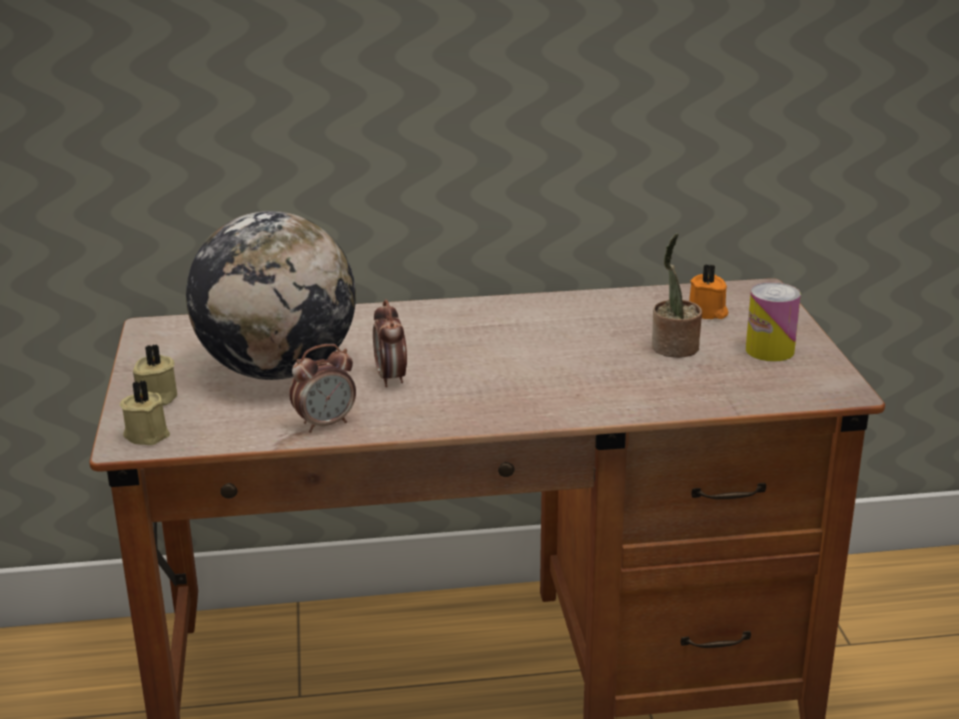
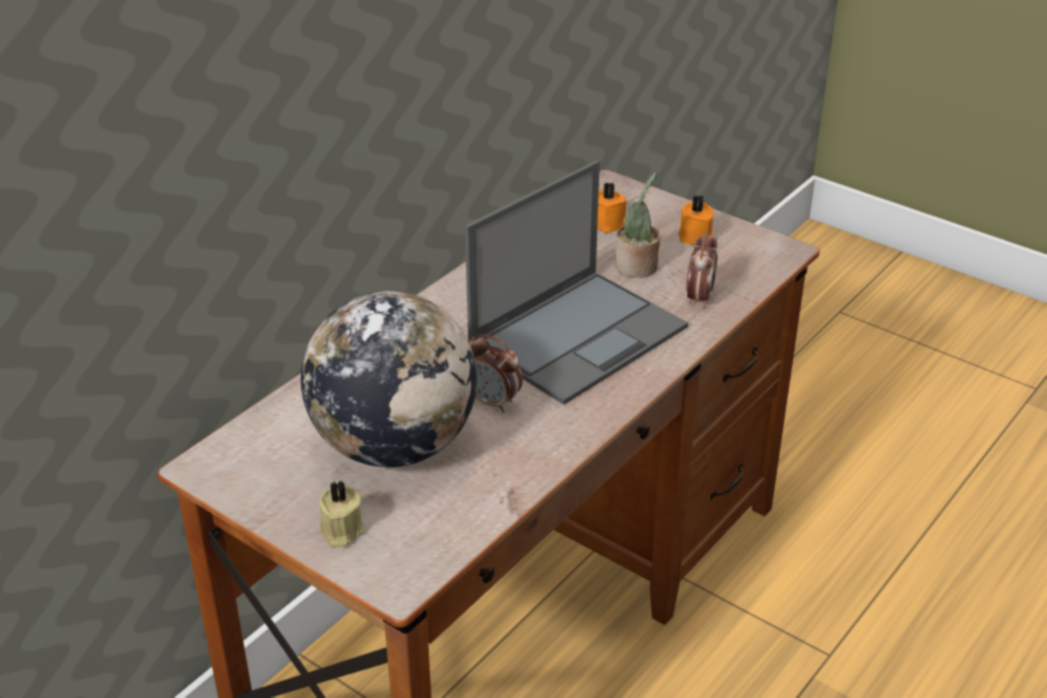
camera: 45 degrees left, 10 degrees up
beige candle [120,380,170,445] -> none
alarm clock [289,344,356,433] -> alarm clock moved to [686,231,718,308]
can [746,282,801,362] -> orange candle [678,195,714,245]
none -> laptop [465,160,688,405]

